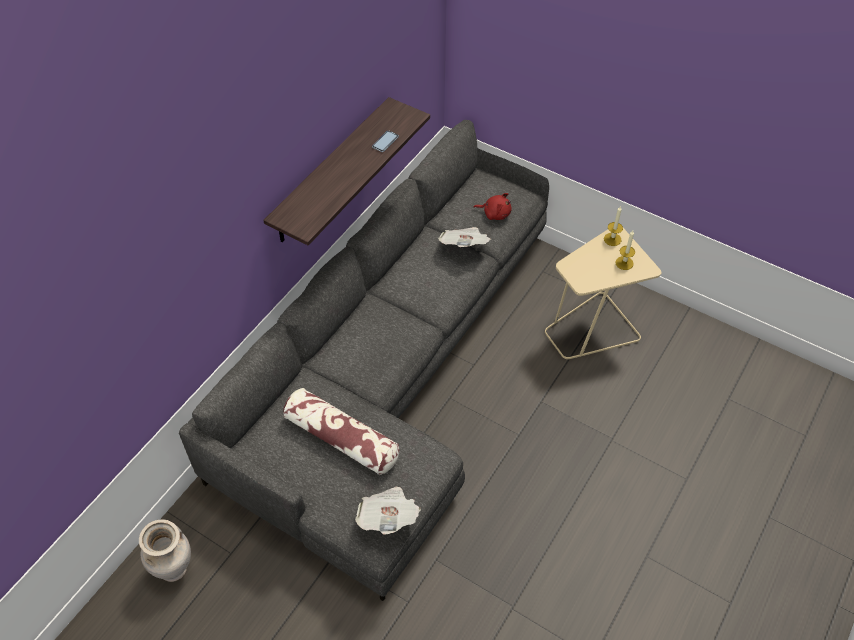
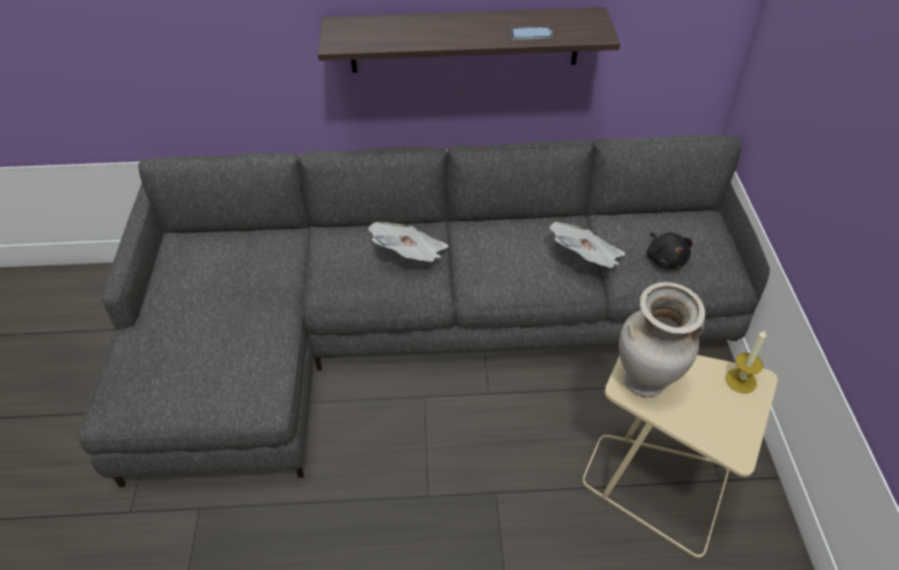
camera: 55 degrees right, 5 degrees down
beige vase [139,520,191,582] -> beige vase moved to [619,282,705,397]
pillow [283,388,400,475] -> none
newspaper [355,487,421,535] -> newspaper moved to [369,222,448,262]
red plush toy [474,193,512,220] -> black plush toy [647,232,692,268]
candle [615,231,635,270] -> none

